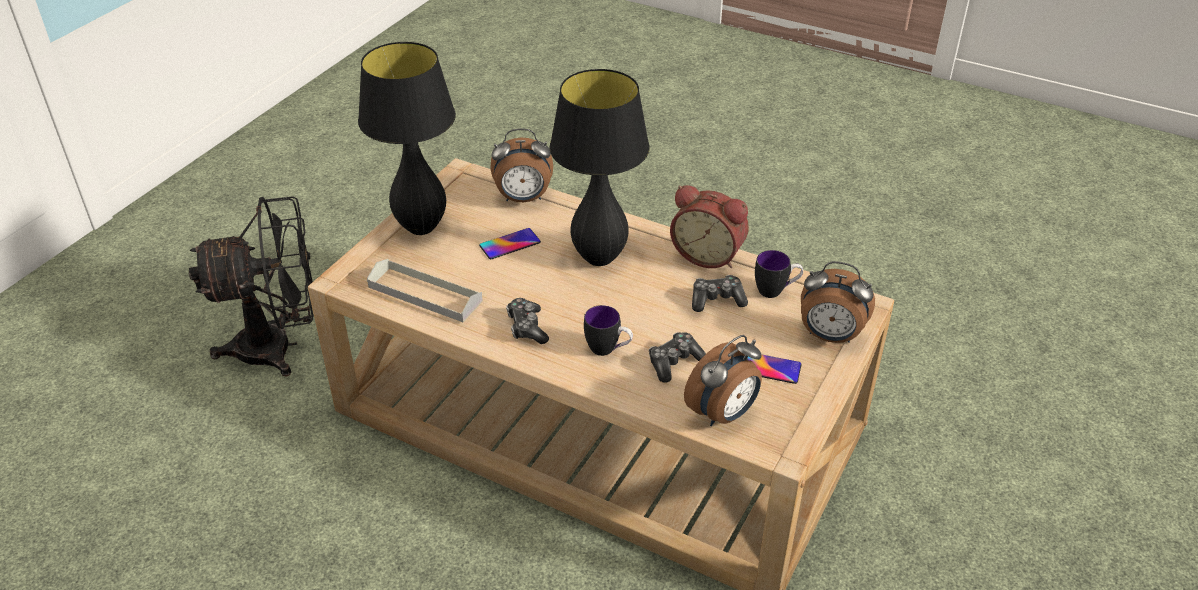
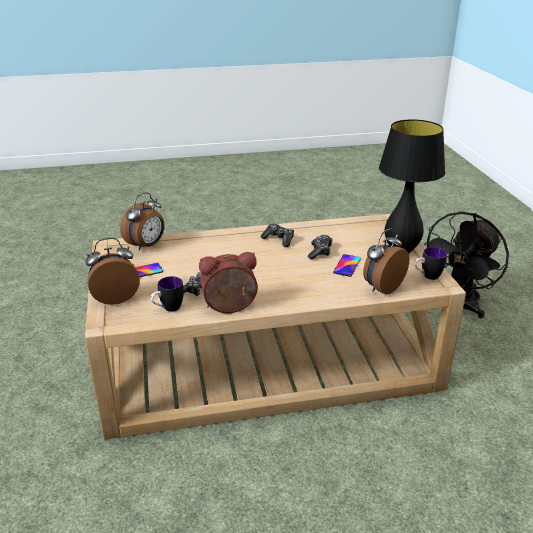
camera: 140 degrees right, 10 degrees down
grey tray [367,259,483,322] -> none
black table lamp [549,69,650,266] -> none
mug [584,305,633,356] -> mug moved to [414,247,447,280]
game controller [649,332,706,383] -> game controller moved to [308,235,333,259]
alarm clock [684,335,762,426] -> alarm clock turned 150 degrees counterclockwise [120,192,165,251]

